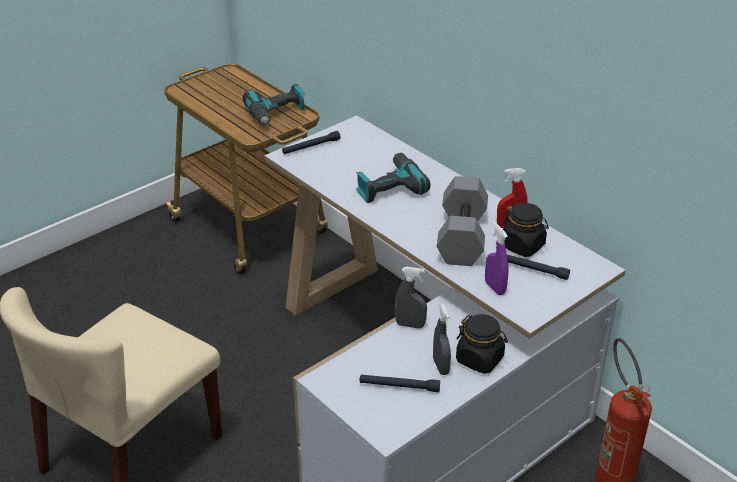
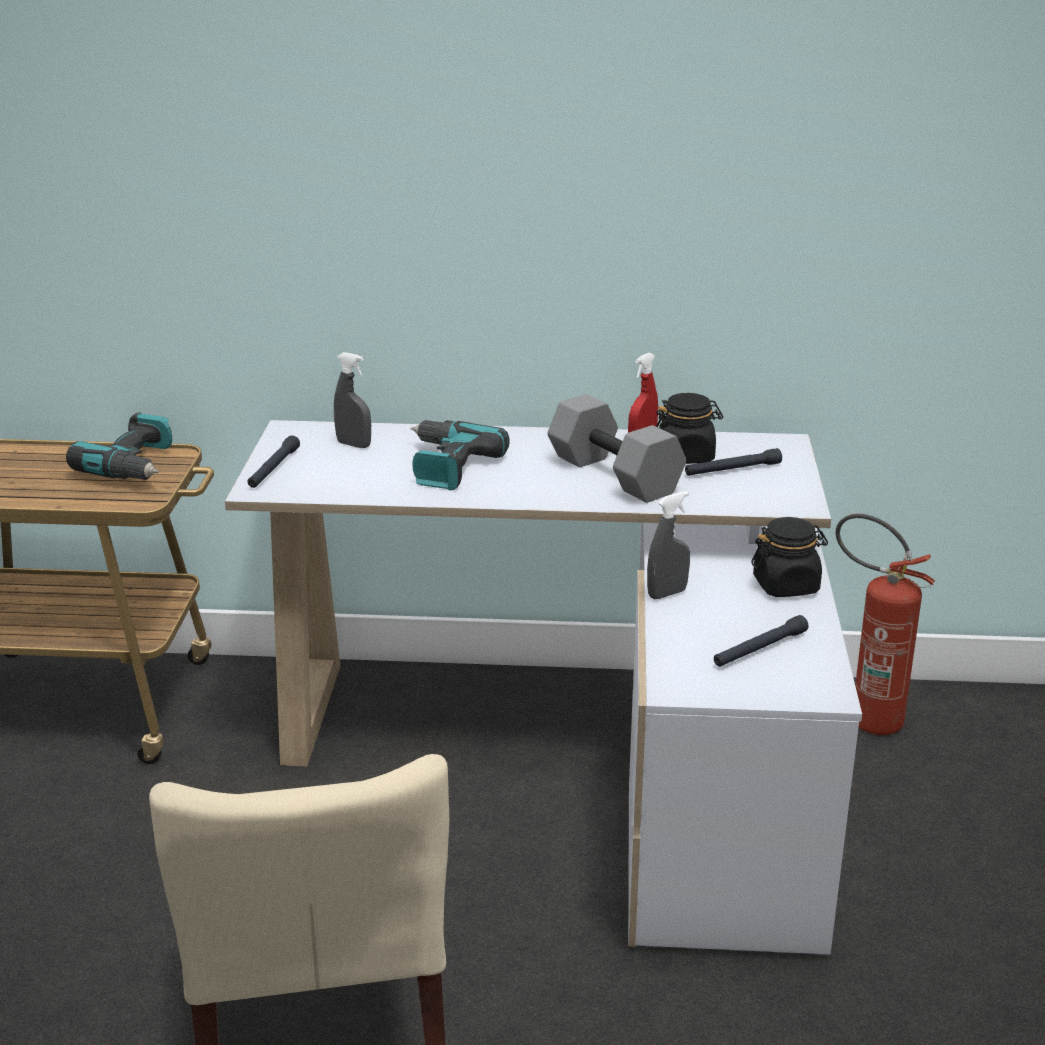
camera: 45 degrees left, 10 degrees down
grey spray bottle [433,304,451,375] -> grey spray bottle moved to [334,352,371,448]
purple spray bottle [485,222,509,295] -> none

